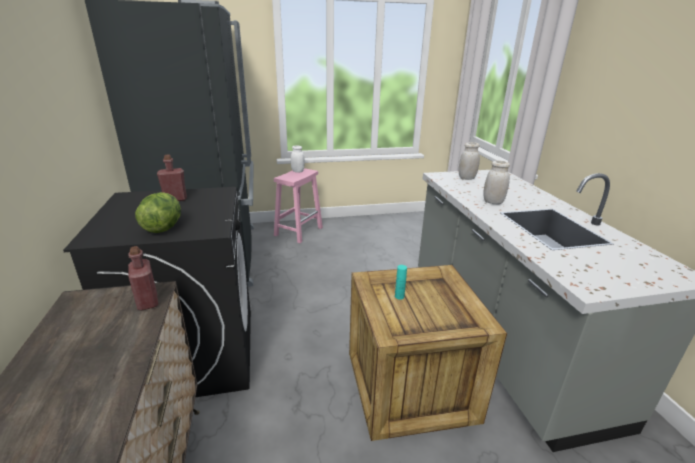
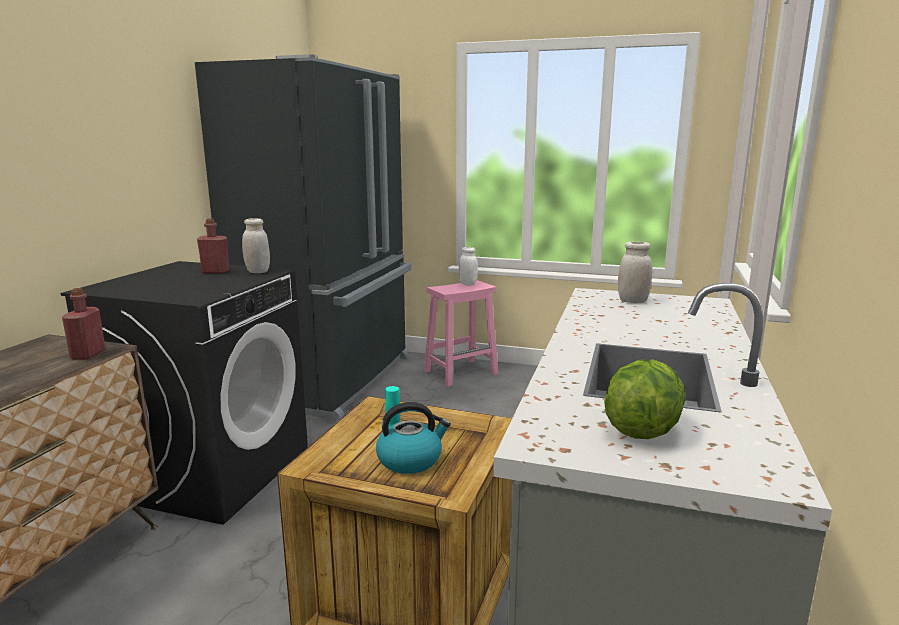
camera: 30 degrees right, 10 degrees down
lettuce [135,192,181,233] -> lettuce moved to [604,360,685,439]
white jar [484,161,510,204] -> white jar moved to [242,218,270,274]
none -> kettle [376,402,451,474]

